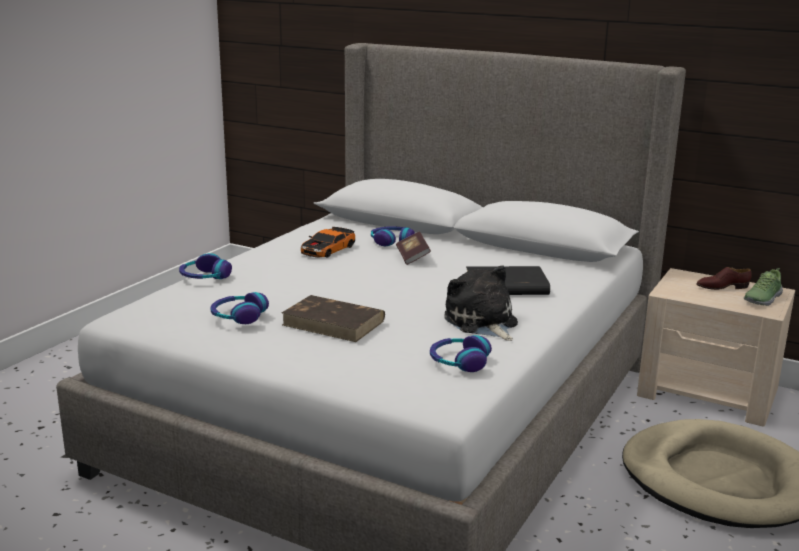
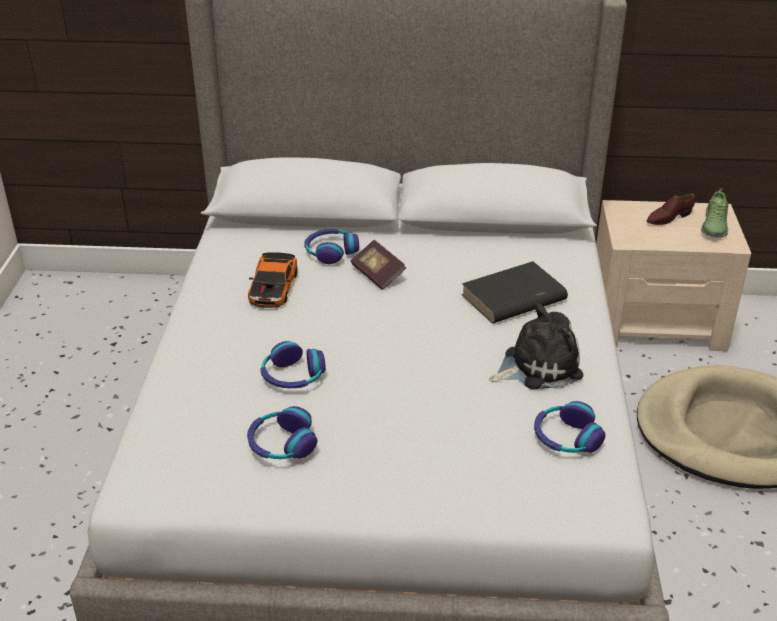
camera: 25 degrees left, 15 degrees up
headphones [179,253,232,279] -> headphones moved to [260,341,325,388]
brown book [282,295,385,342] -> none
plush toy [445,265,518,341] -> plush toy turned 120 degrees clockwise [489,303,583,389]

